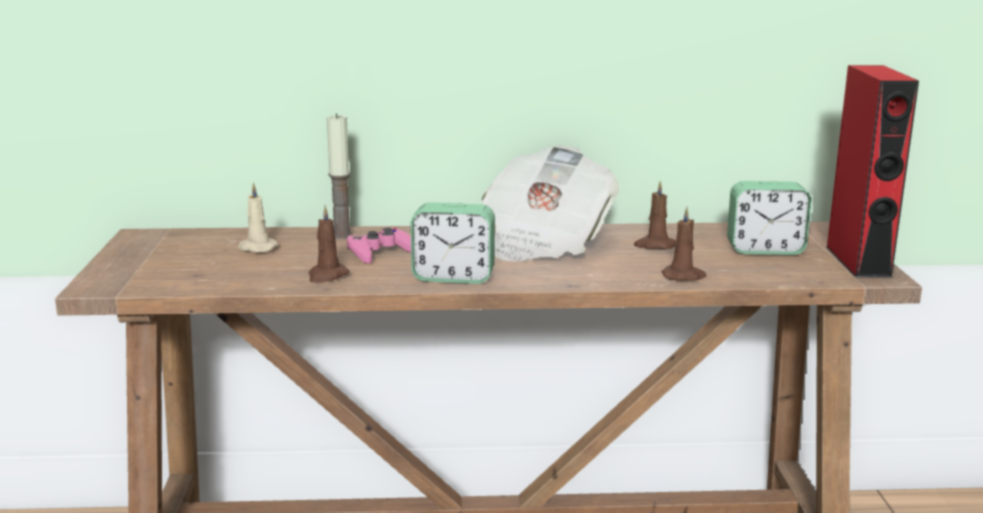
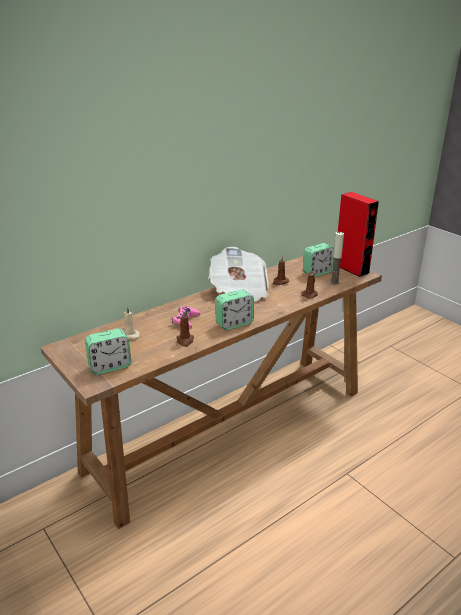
camera: 35 degrees left, 10 degrees up
candle [327,113,353,239] -> candle moved to [330,232,344,285]
none -> alarm clock [85,329,131,375]

